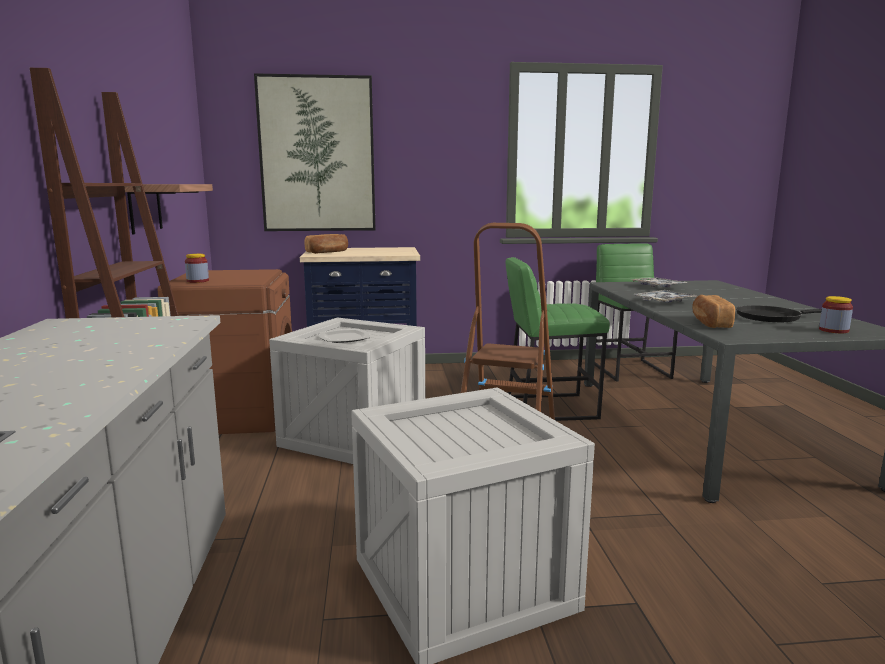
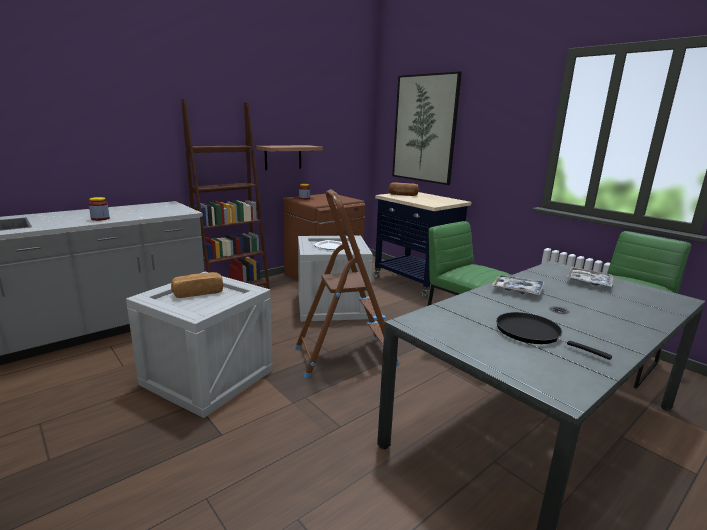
camera: 55 degrees right, 5 degrees up
bread [692,295,735,328] -> bread moved to [171,272,223,298]
jar [819,296,853,333] -> jar moved to [89,197,110,221]

